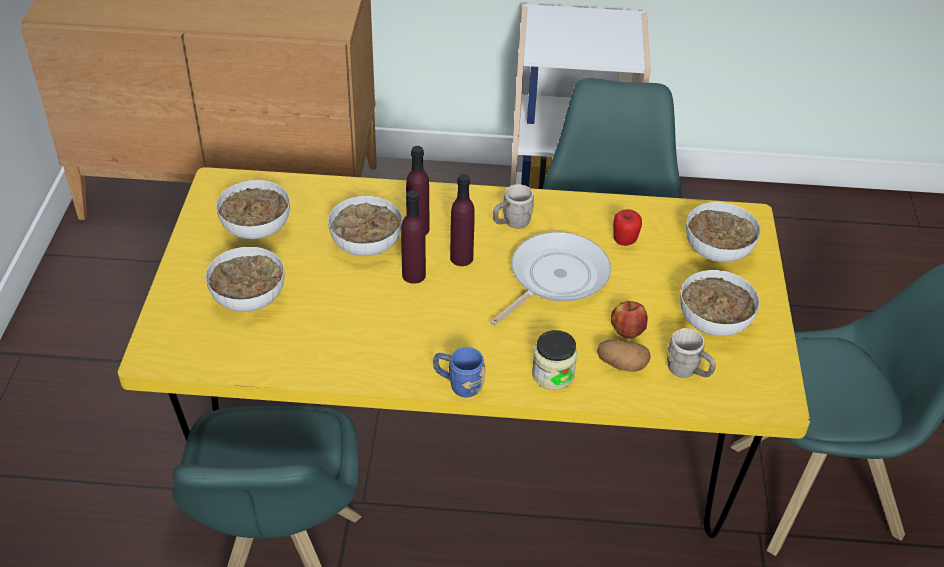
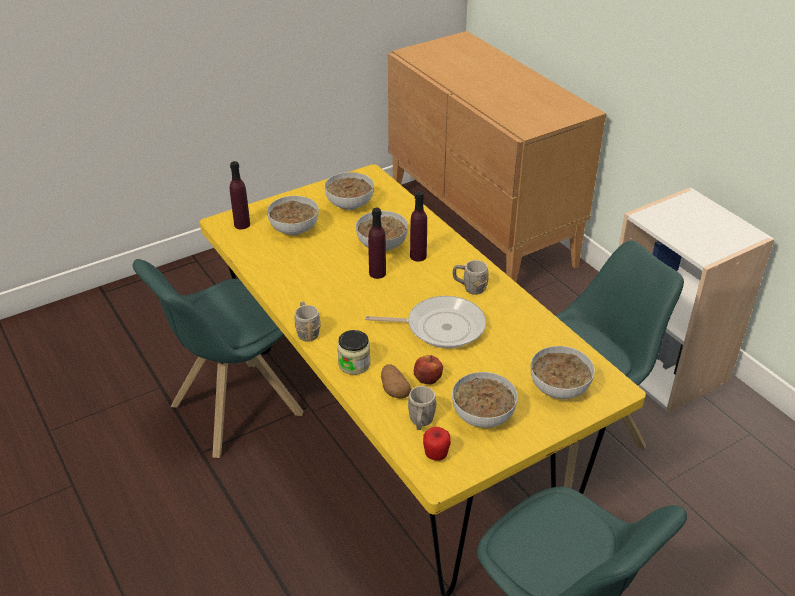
camera: 55 degrees right, 5 degrees down
blue mug [433,347,485,398] -> grey mug [295,302,321,342]
purple bottle [450,174,475,266] -> purple bottle moved to [230,161,250,229]
apple [613,209,642,246] -> apple moved to [423,427,451,461]

